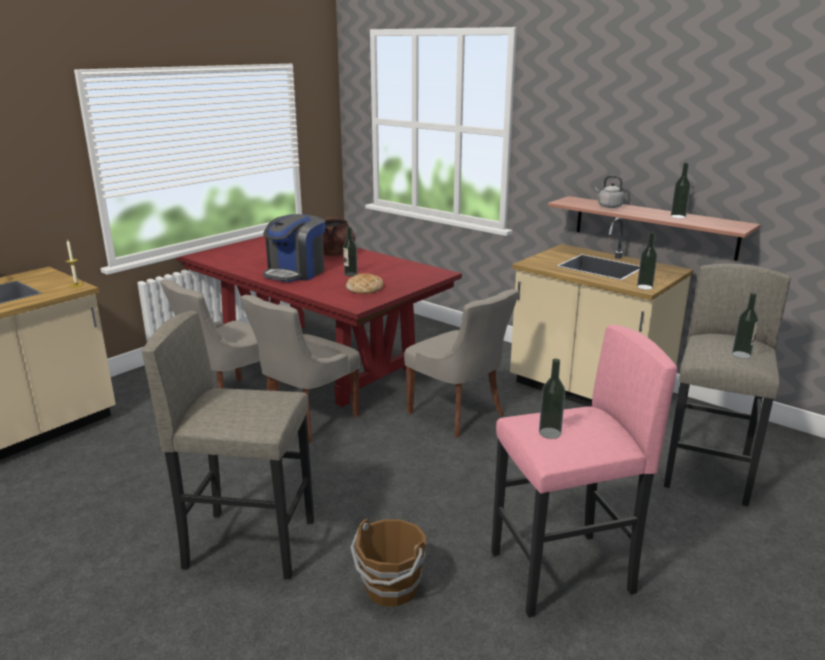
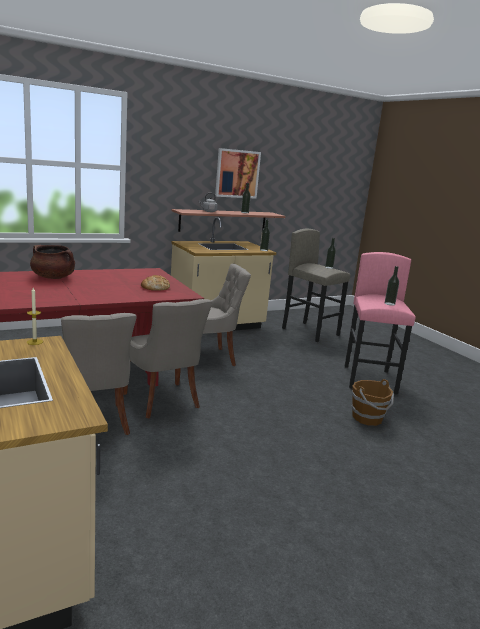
camera: 70 degrees left, 5 degrees down
grey stool [142,311,314,579] -> none
coffee machine [263,214,325,282] -> none
bottle [343,227,358,276] -> none
none -> picture [215,148,261,199]

